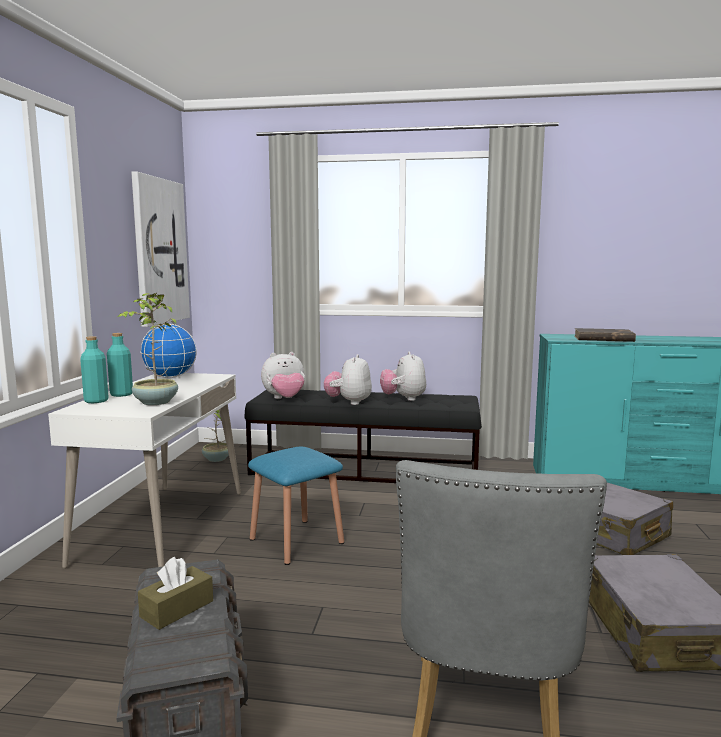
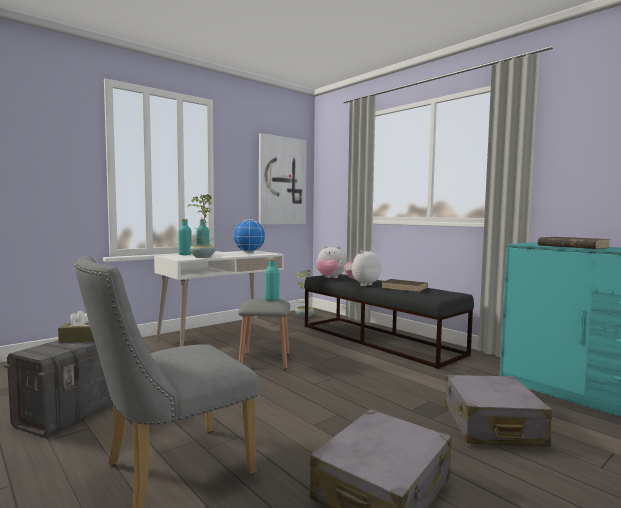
camera: 40 degrees right, 5 degrees down
blue stool [248,447,344,565] -> grey stool [238,299,290,370]
plush toy [380,352,426,401] -> brown book [382,279,428,292]
none -> turquoise bottle [265,259,279,301]

